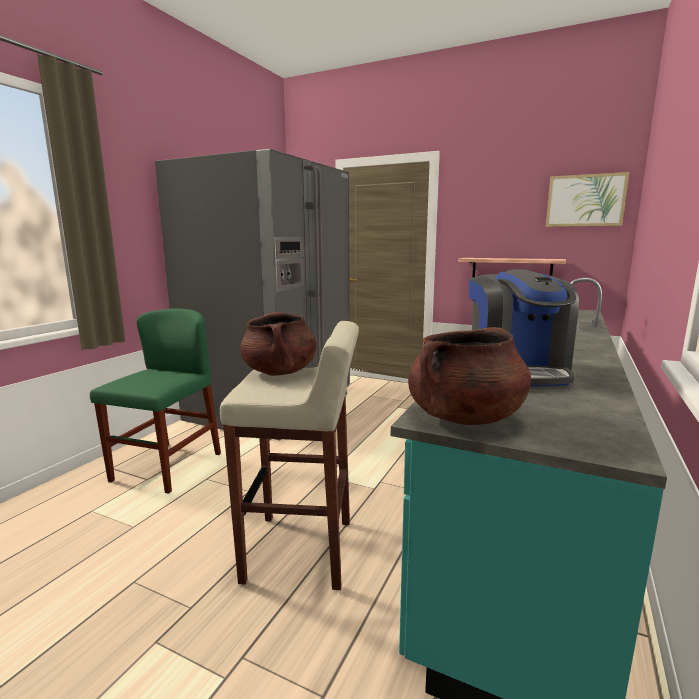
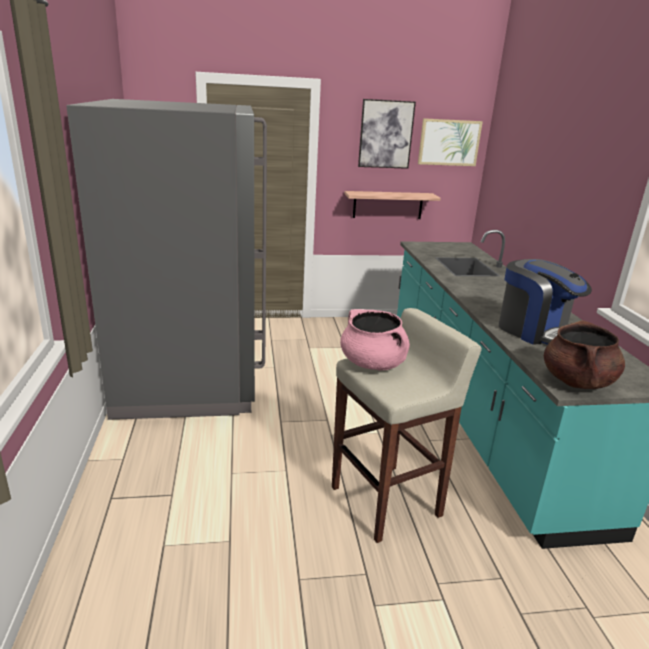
camera: 35 degrees left, 10 degrees up
green chair [90,308,221,494] -> none
brown cooking pot [240,312,317,376] -> pink cooking pot [340,309,410,370]
none -> picture [358,99,416,169]

